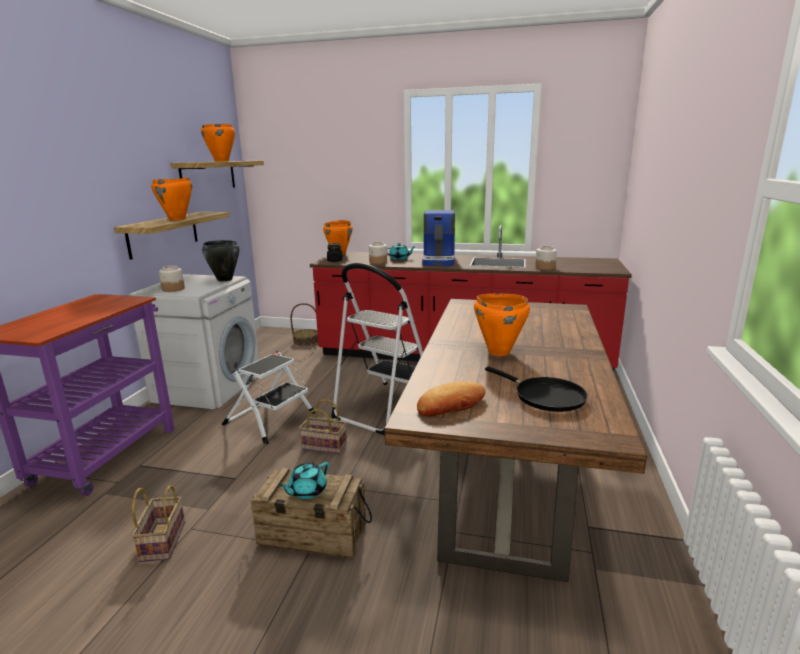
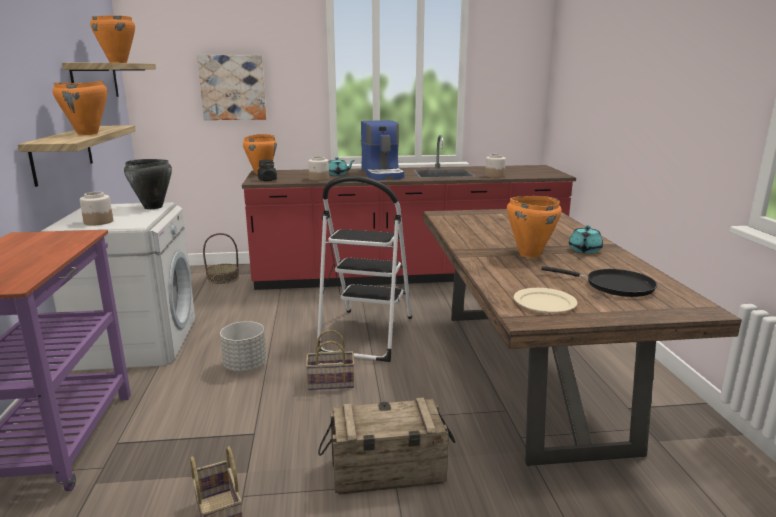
camera: 20 degrees left, 0 degrees up
step ladder [221,350,315,444] -> grey planter [220,321,266,372]
turquoise teapot [279,462,329,499] -> turquoise teapot moved to [569,225,603,253]
bread [417,381,486,416] -> beige plate [514,288,577,313]
none -> picture [197,55,266,120]

